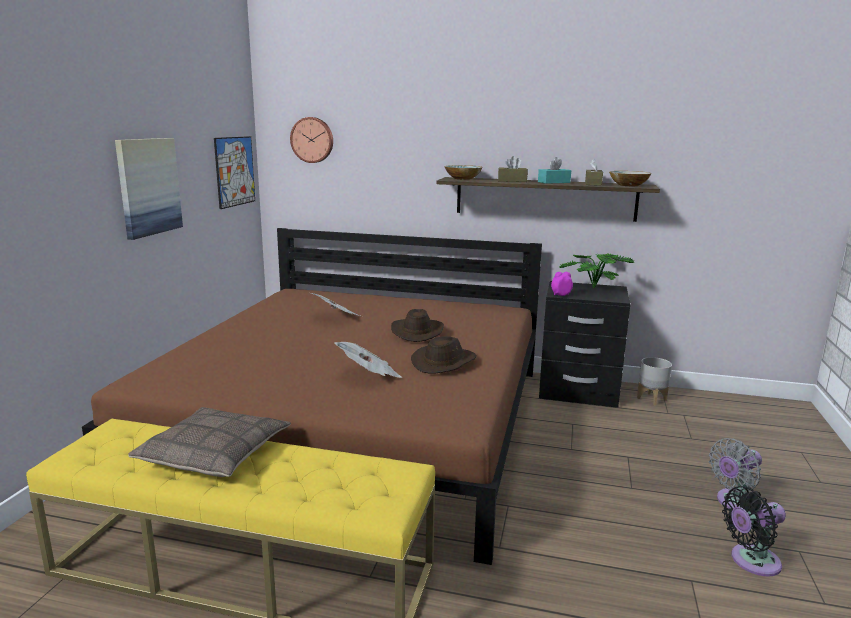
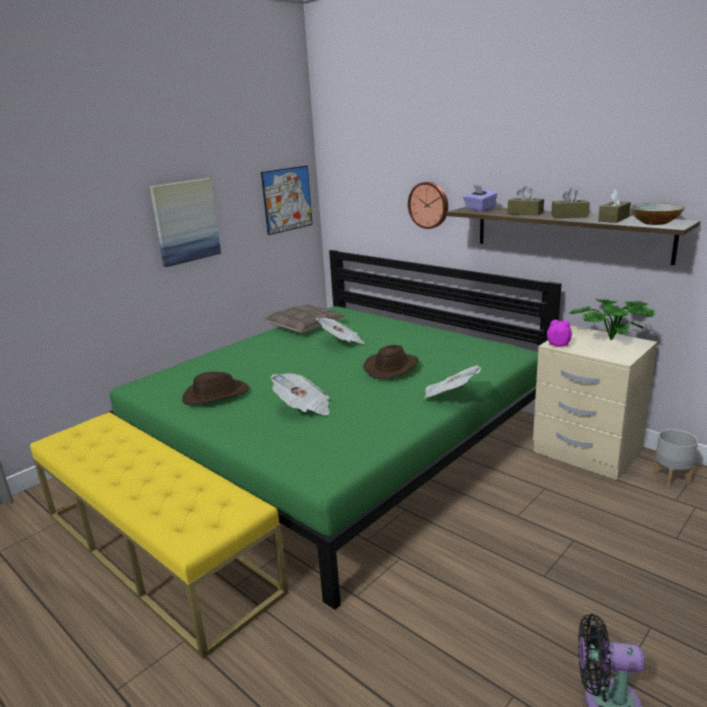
camera: 30 degrees right, 5 degrees up
brown bed [82,228,542,565] -> green bed [107,250,562,610]
pillow [128,407,291,477] -> pillow moved to [264,304,346,333]
wall clock [290,117,333,163] -> wall clock moved to [408,182,448,229]
brown hat [411,336,476,373] -> brown hat moved to [182,372,249,405]
bowl [444,165,483,180] -> purple tissue box [463,185,497,211]
turquoise tissue box [538,157,571,184] -> brown tissue box [551,188,590,218]
black nightstand [539,281,630,408] -> beige nightstand [533,325,658,480]
grey fan [709,438,762,509] -> none
none -> newspaper [424,365,481,399]

